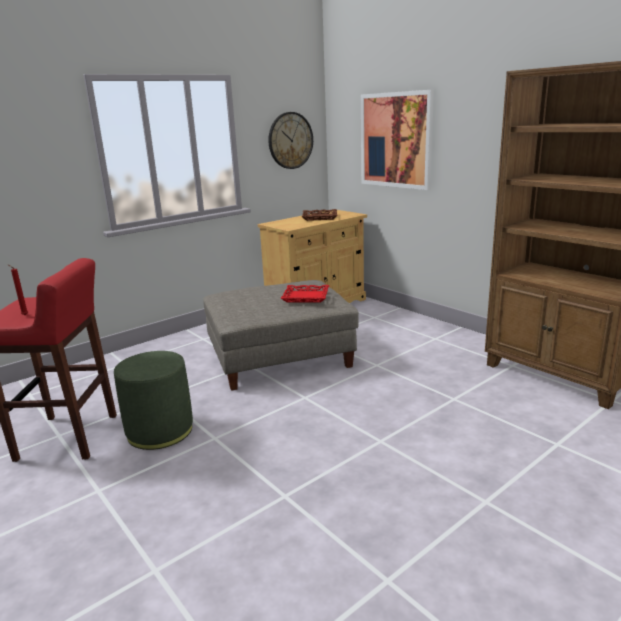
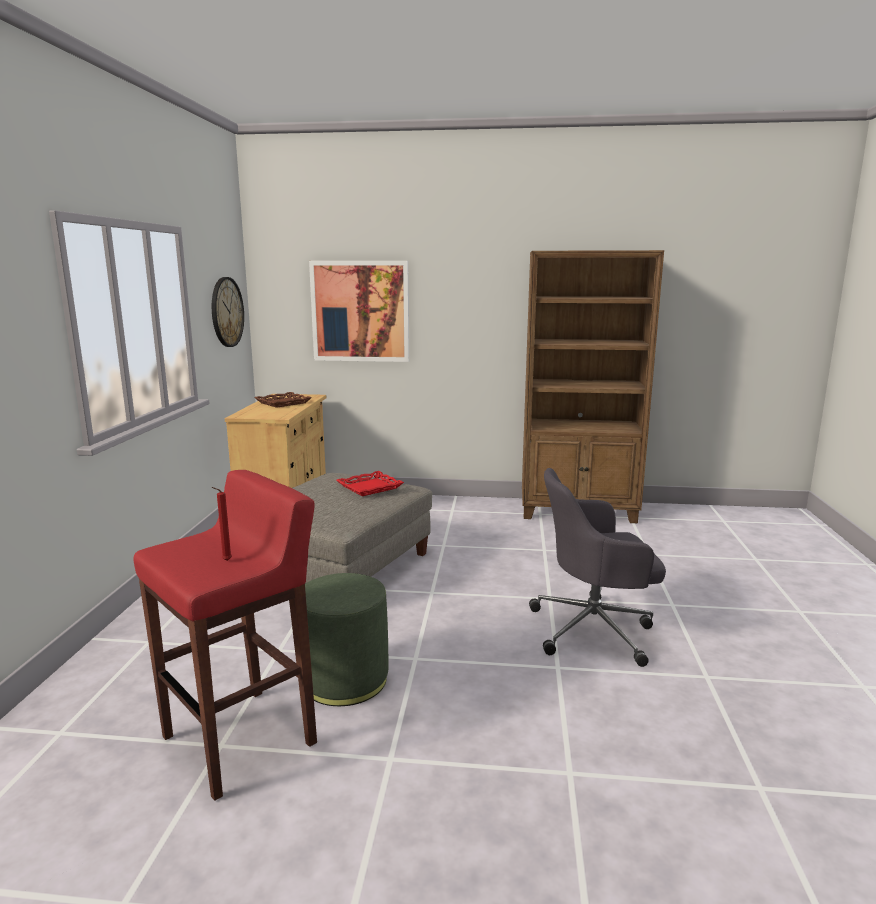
camera: 45 degrees left, 5 degrees down
none -> grey office chair [529,468,666,667]

